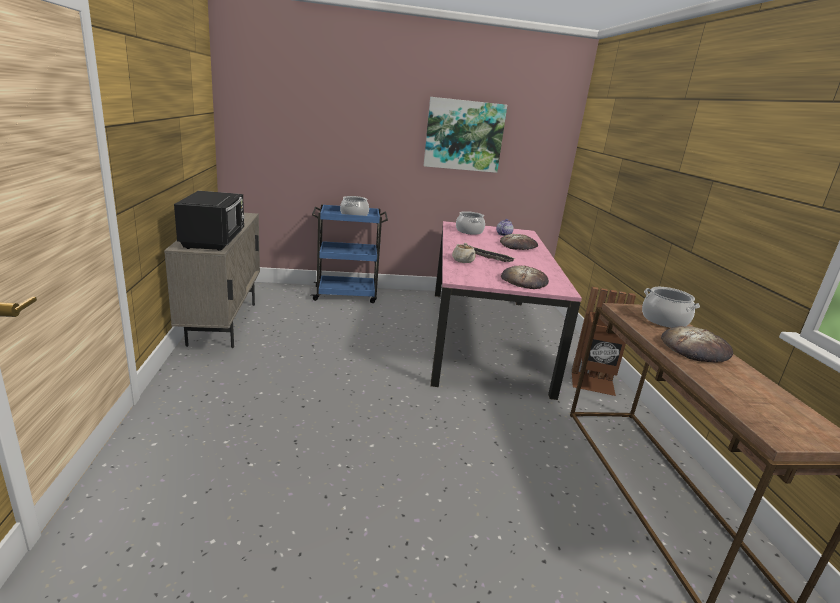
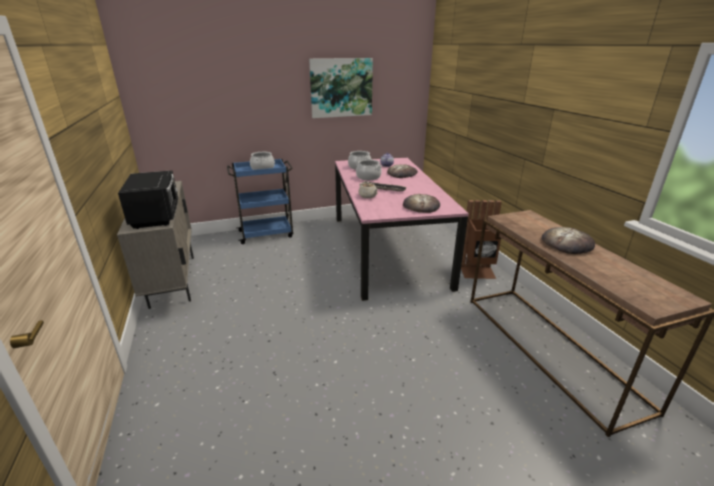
camera: 10 degrees left, 5 degrees up
cooking pot [642,287,700,328] -> cooking pot moved to [356,159,382,180]

